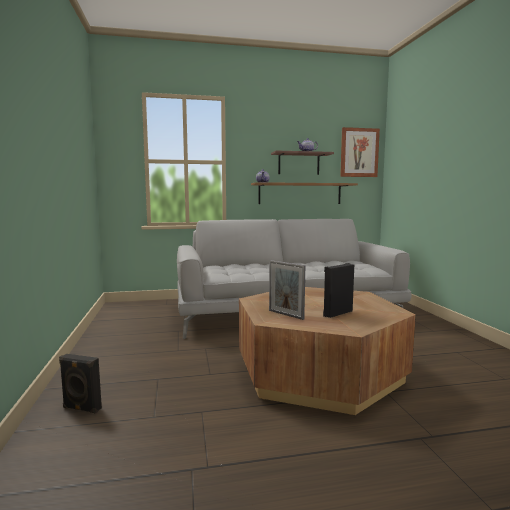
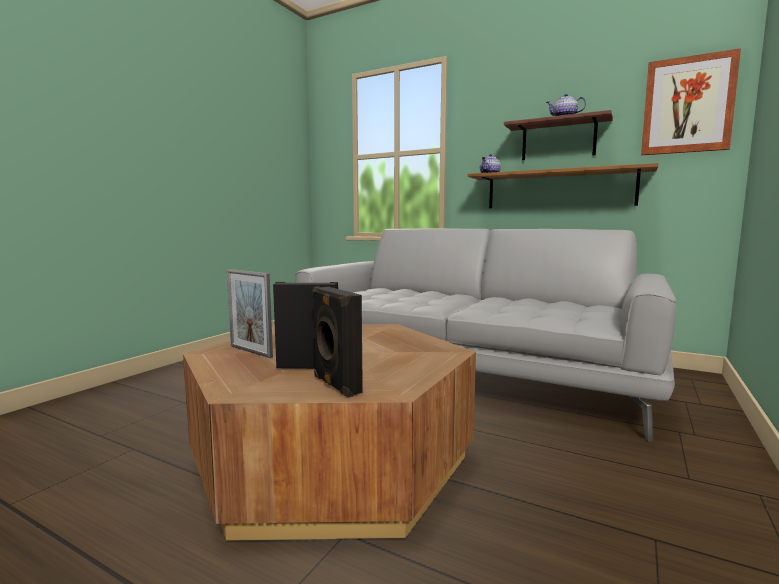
camera: 40 degrees right, 0 degrees up
black speaker [59,354,102,414] -> black speaker moved to [312,286,363,398]
picture frame [269,260,305,320] -> picture frame turned 45 degrees counterclockwise [227,269,273,358]

